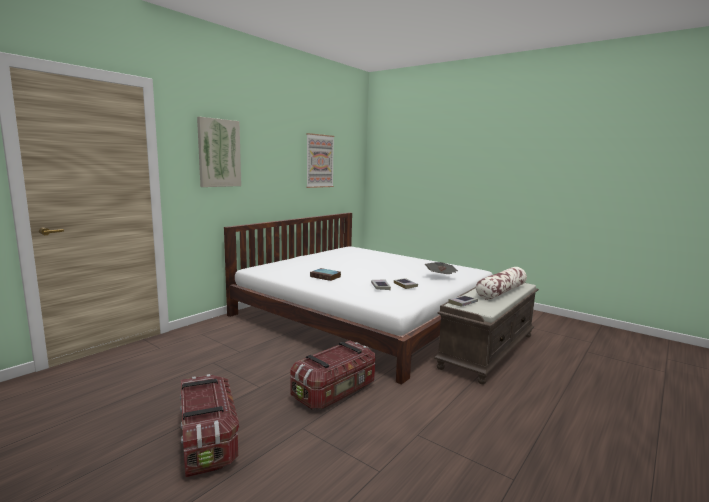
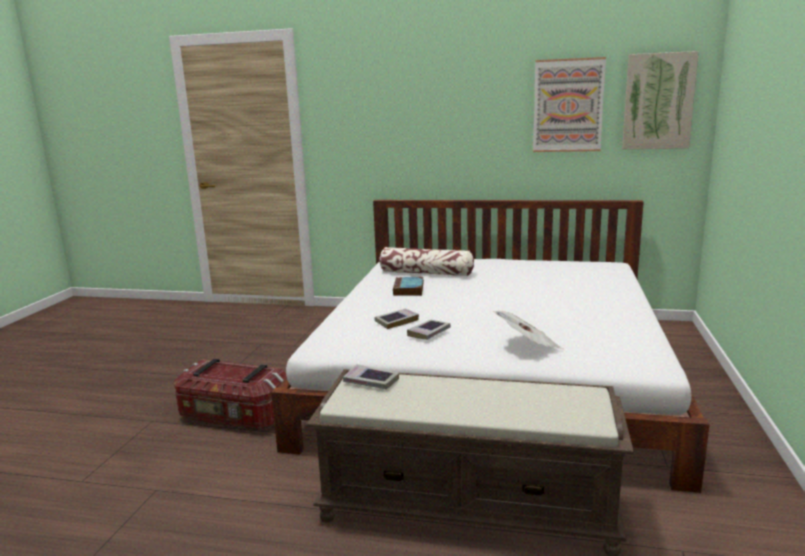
camera: 65 degrees right, 5 degrees up
storage box [180,374,239,477] -> none
picture [197,117,241,187] -> picture moved to [622,51,699,149]
pillow [476,267,527,300] -> pillow moved to [379,247,474,276]

